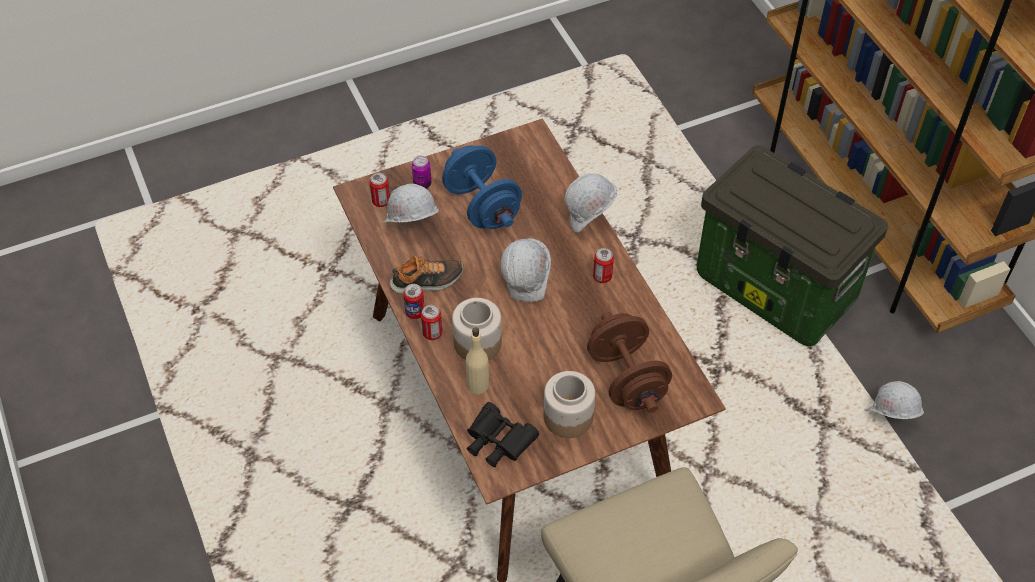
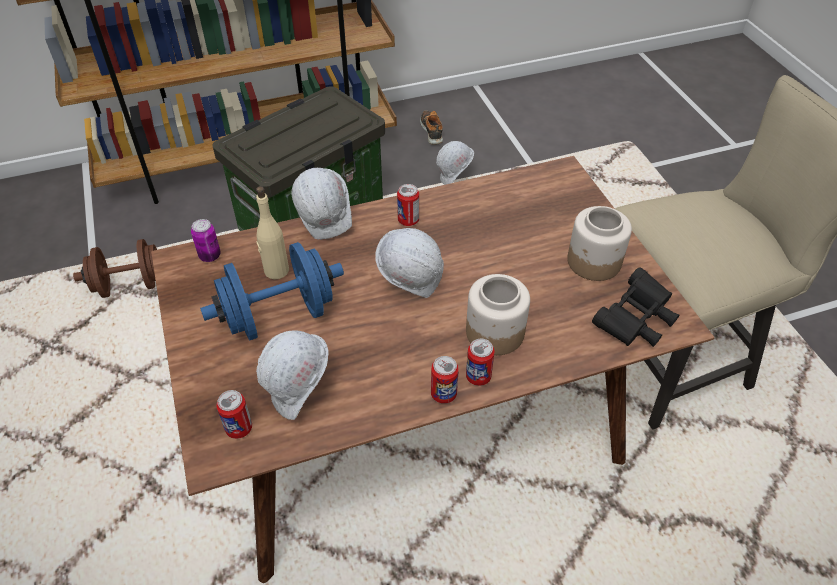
camera: 85 degrees left, 5 degrees down
shoe [389,256,464,294] -> shoe moved to [420,111,443,145]
can [412,156,431,189] -> can moved to [191,219,221,262]
beige bottle [465,327,489,394] -> beige bottle moved to [256,186,289,279]
brown dumbbell [587,312,672,413] -> brown dumbbell moved to [73,239,157,298]

